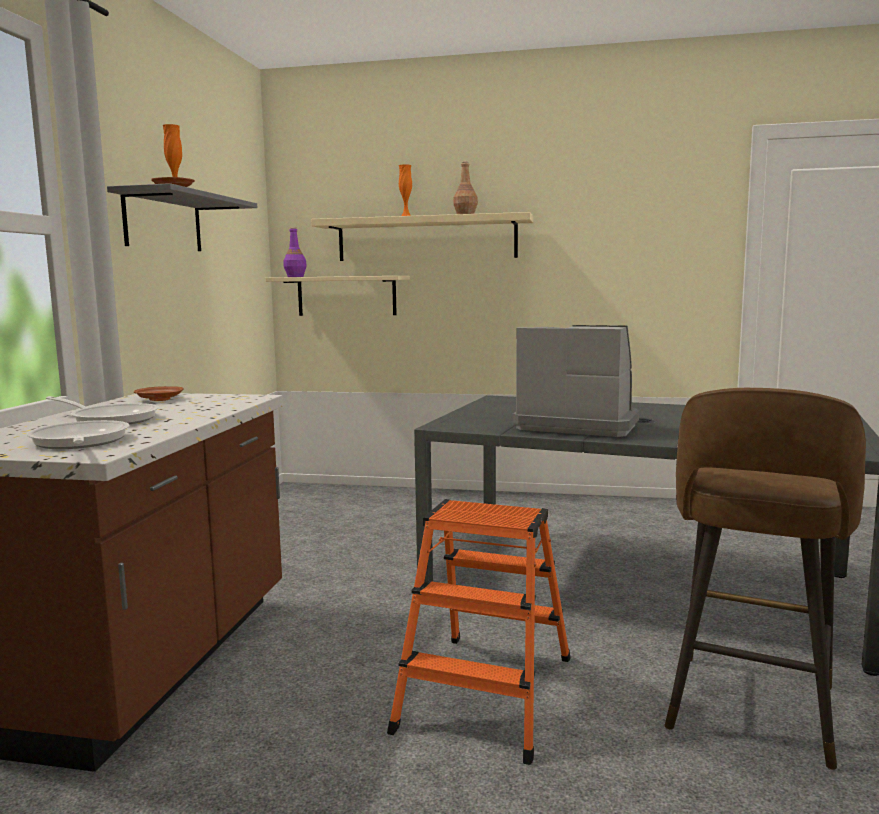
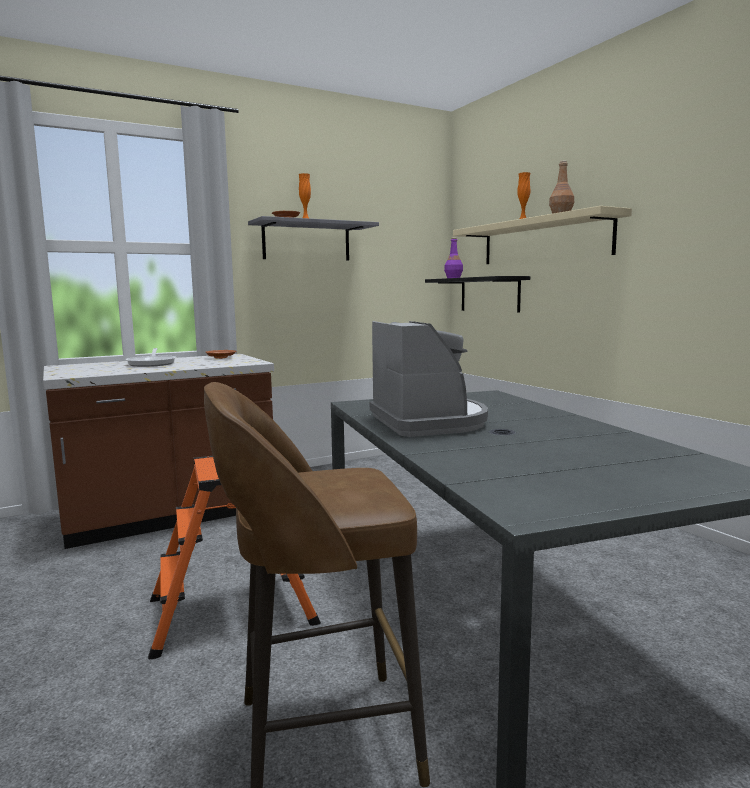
camera: 50 degrees right, 0 degrees up
frying pan [27,420,130,449] -> none
beige shelf [265,276,410,316] -> black shelf [425,276,530,312]

